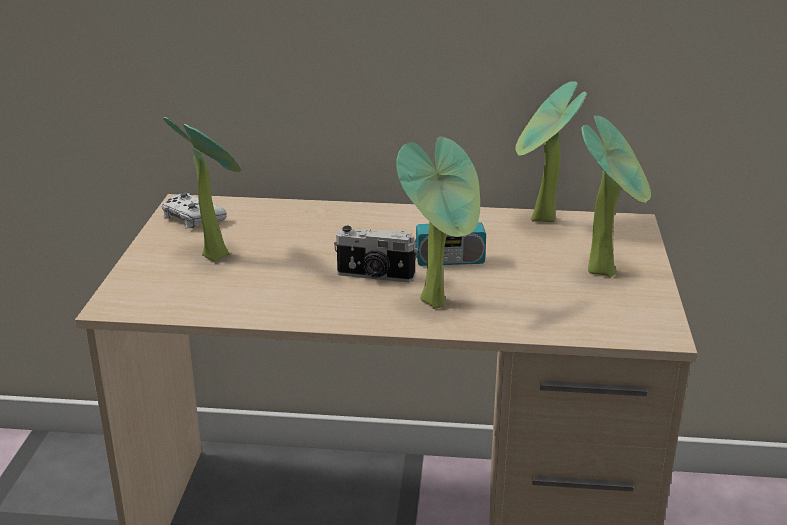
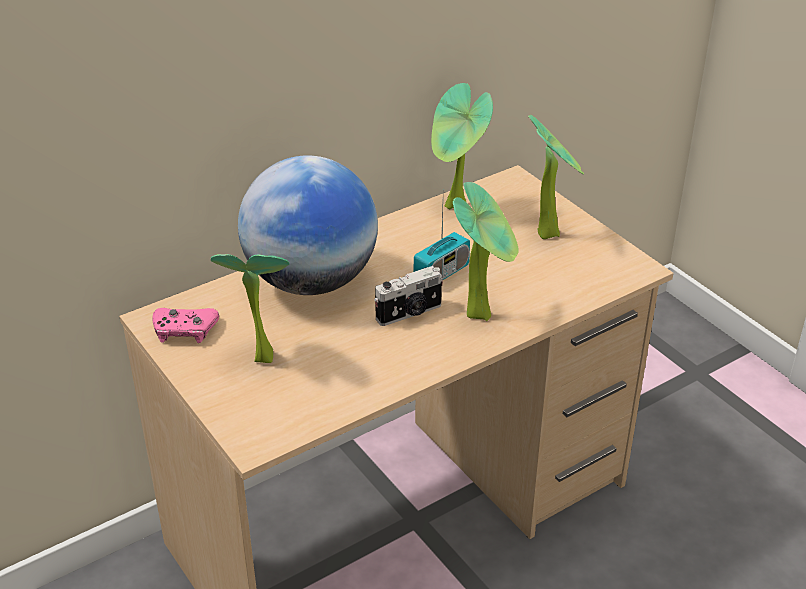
camera: 40 degrees left, 10 degrees up
white game controller [162,192,227,229] -> pink game controller [152,308,219,343]
none -> globe [238,155,378,295]

